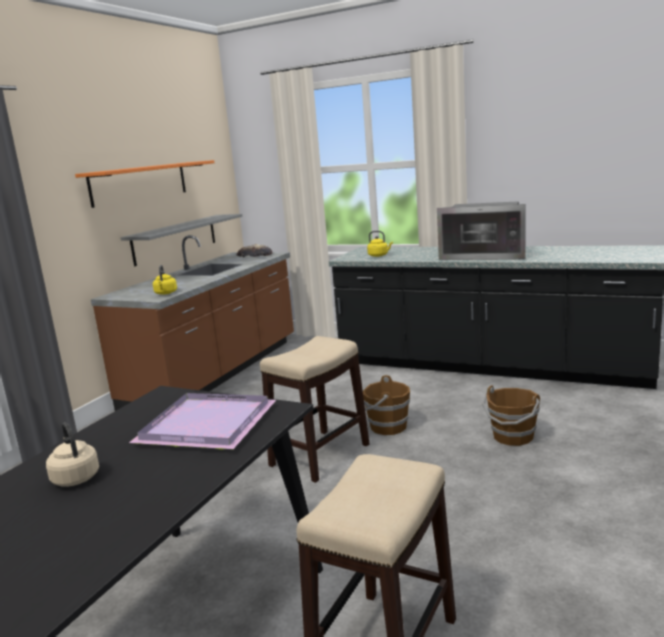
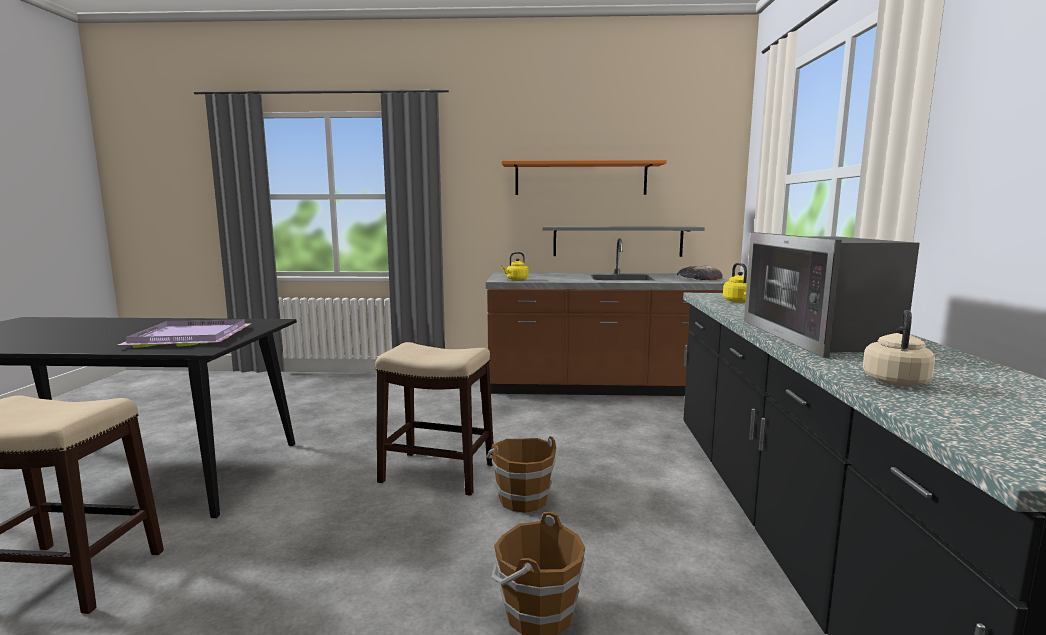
camera: 65 degrees right, 5 degrees down
beige kettle [46,422,99,487] -> beige kettle moved to [863,310,935,386]

